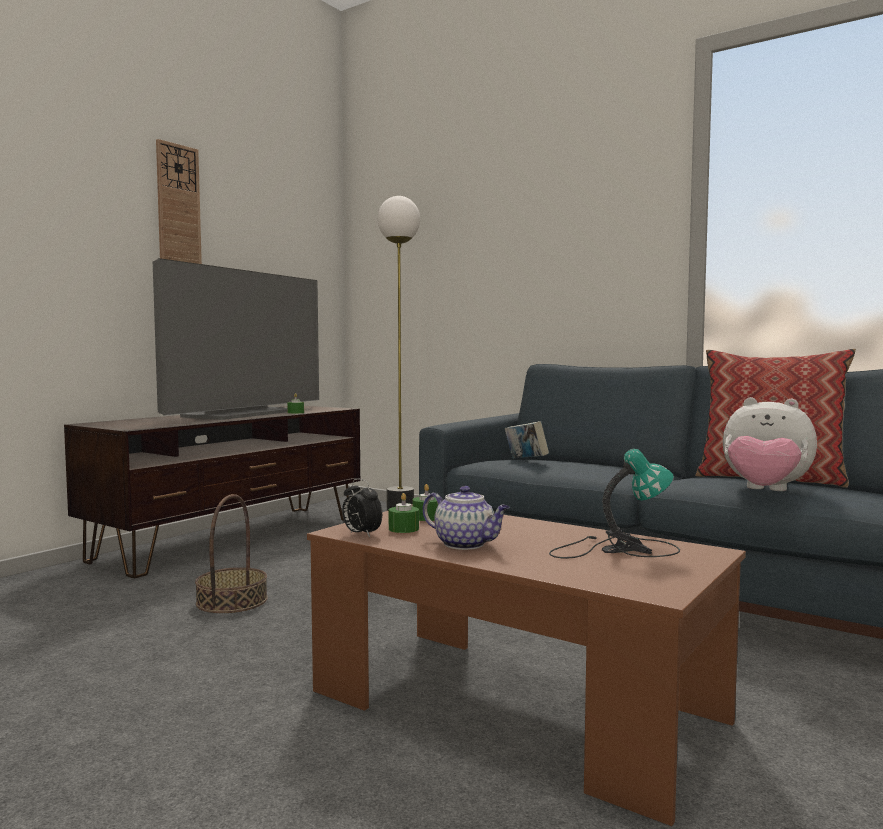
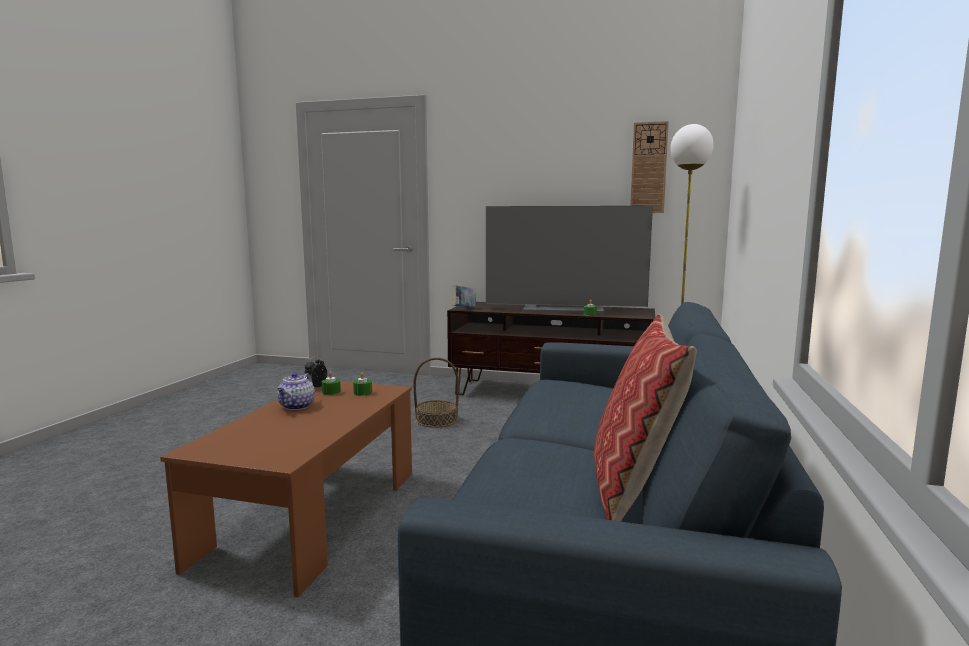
camera: 70 degrees right, 5 degrees up
wall clock [156,139,202,264] -> wall clock moved to [630,121,669,213]
book [505,421,549,458] -> book moved to [452,285,476,308]
table lamp [549,449,680,559] -> none
plush toy [723,397,817,491] -> none

